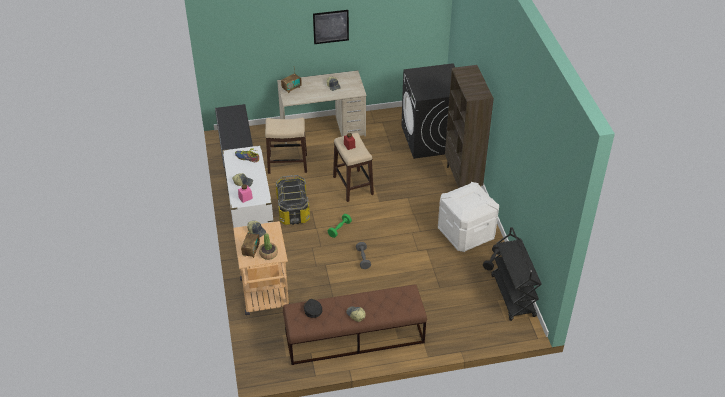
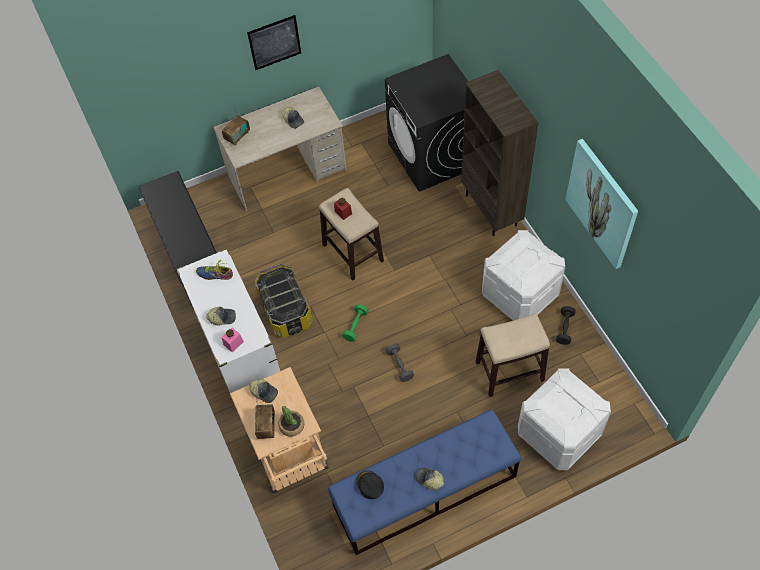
camera: 10 degrees left, 15 degrees up
stool [265,118,307,174] -> stool moved to [476,313,550,397]
brown bench [283,284,427,365] -> blue bench [328,410,521,555]
black cart [491,227,542,321] -> none
none -> white storage box [518,368,611,470]
none -> picture [566,139,638,269]

